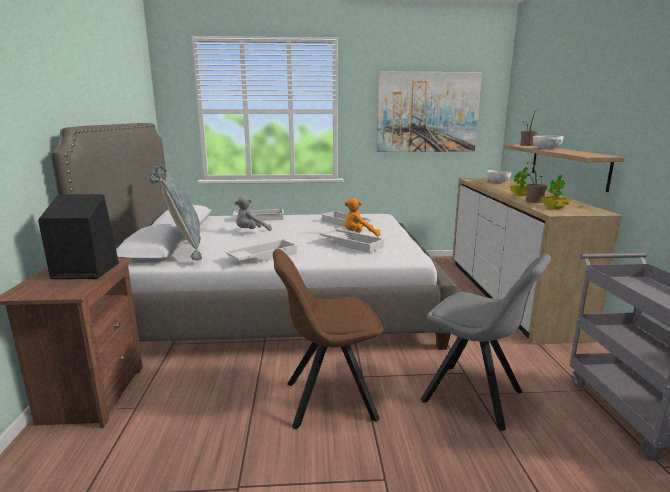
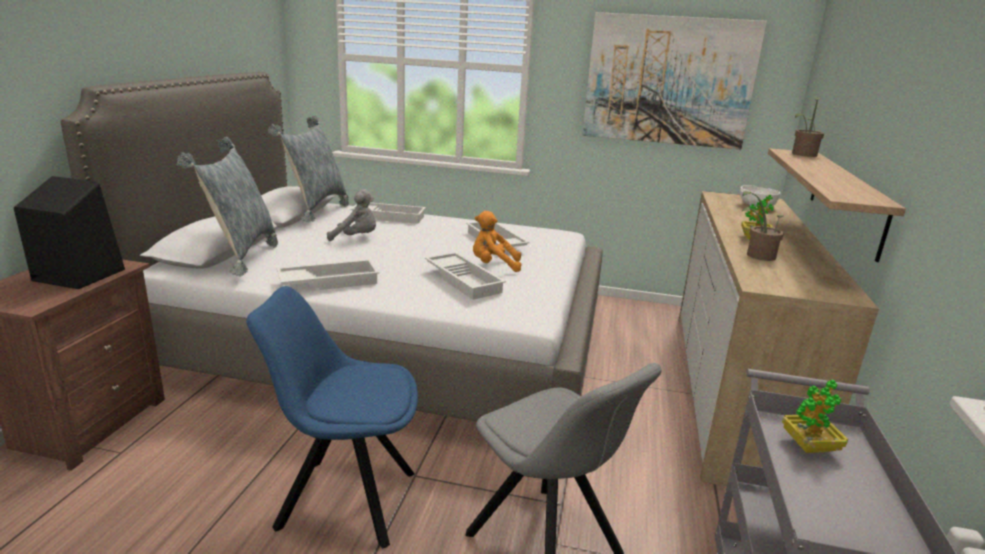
camera: 15 degrees right, 5 degrees up
grey plush toy [235,196,272,231] -> grey plush toy turned 150 degrees counterclockwise [327,189,376,241]
brown chair [273,249,383,429] -> blue chair [246,286,418,549]
white bowl [533,135,564,149] -> none
potted plant [541,175,571,209] -> potted plant moved to [782,380,848,453]
none -> pillow [268,116,349,223]

